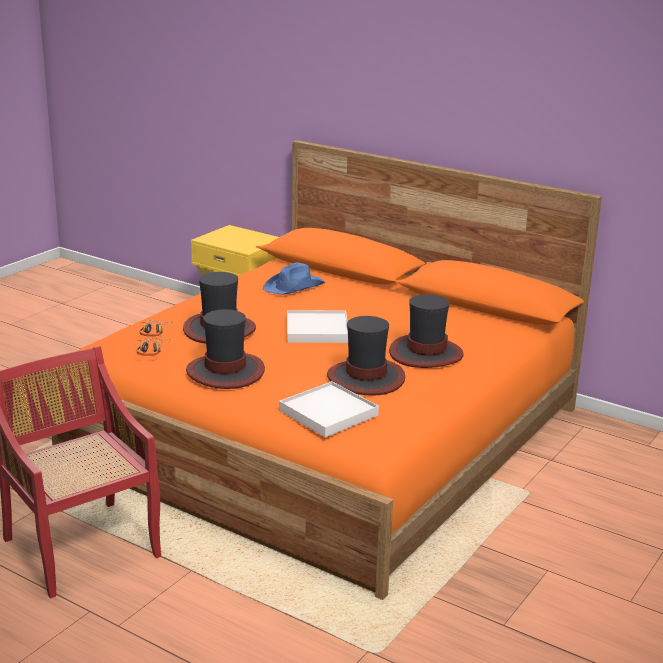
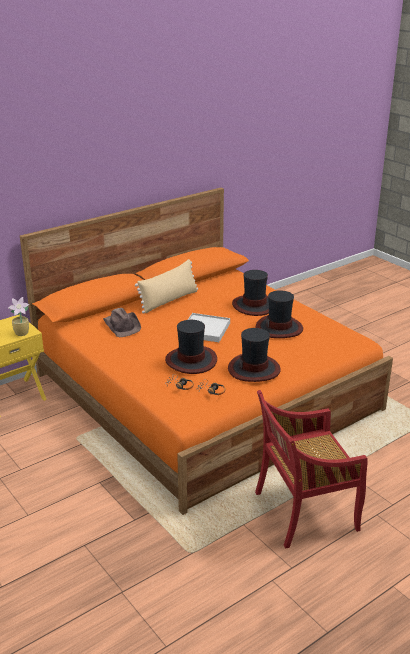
camera: 70 degrees left, 5 degrees up
blue hat [263,263,325,295] -> brown hat [103,308,141,337]
white tray [279,381,379,437] -> none
none -> potted plant [8,297,29,336]
none -> beige pillow [135,259,198,313]

